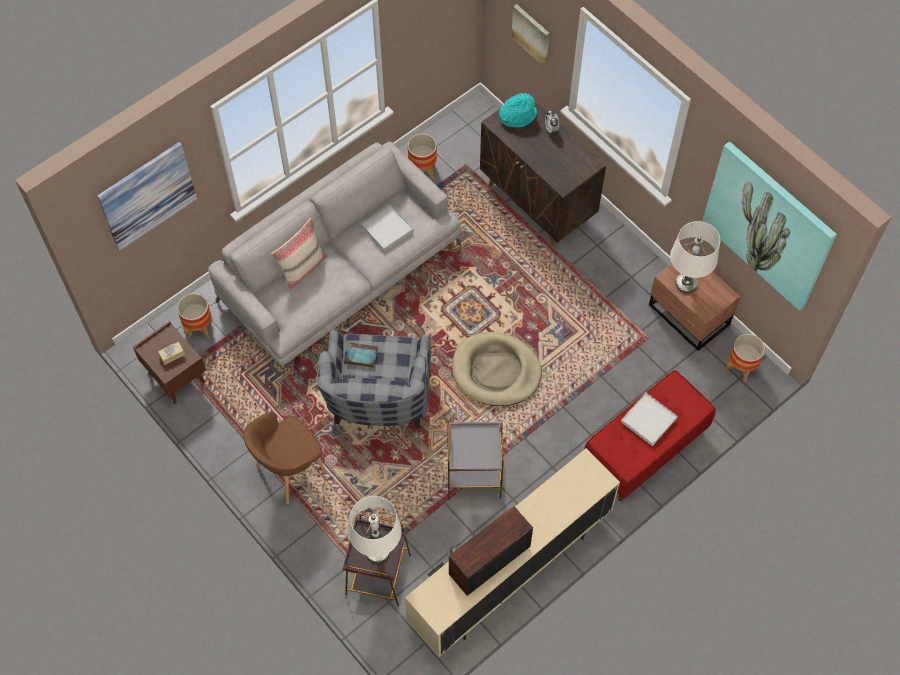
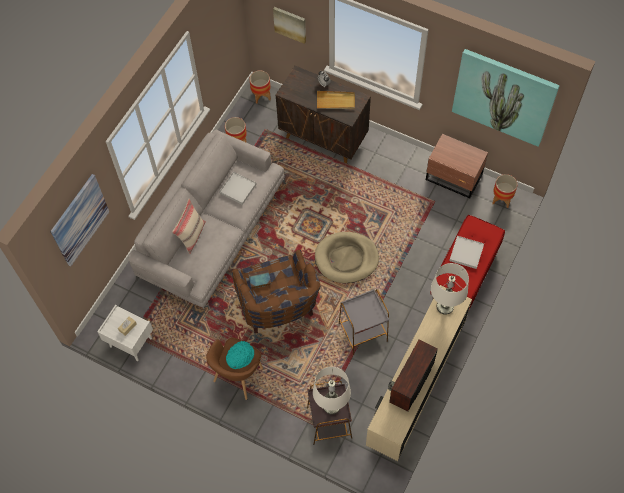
camera: 20 degrees left, 0 degrees up
brown nightstand [133,321,206,404] -> white nightstand [97,304,153,361]
planter [177,293,213,338] -> planter moved to [250,70,271,104]
grey armchair [316,330,431,429] -> brown armchair [232,250,320,333]
turquoise hat [499,93,537,127] -> turquoise hat moved to [226,341,254,369]
white table lamp [670,221,720,293] -> white table lamp moved to [431,263,469,315]
none -> beige tray [317,91,355,109]

